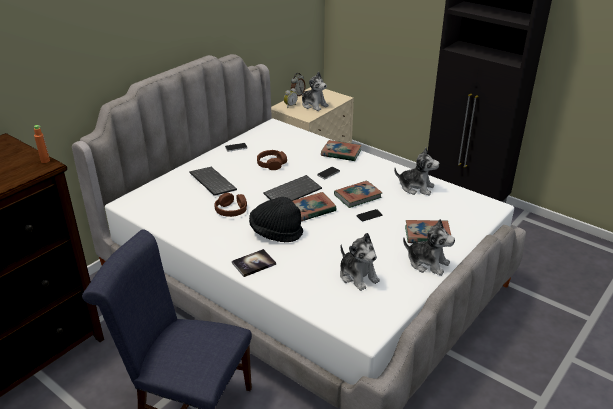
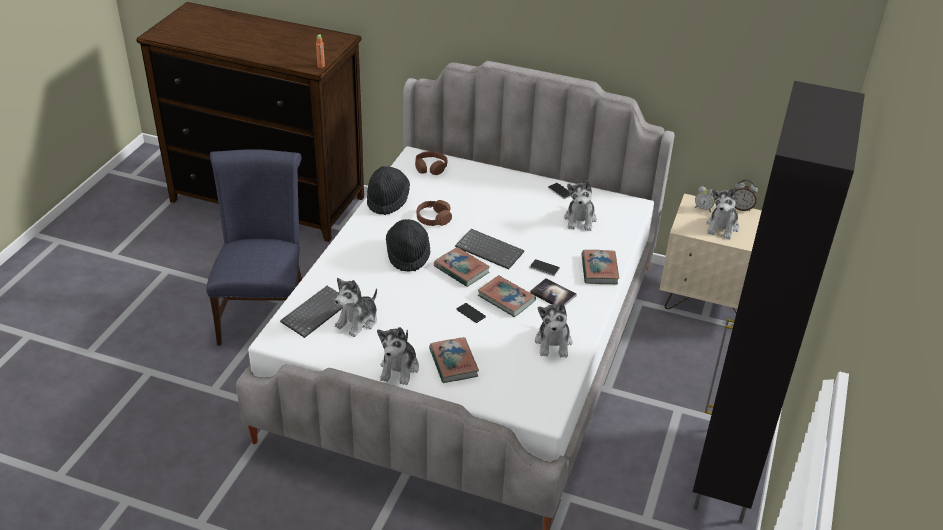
camera: 70 degrees right, 5 degrees up
keyboard [189,167,237,196] -> keyboard moved to [280,286,343,338]
book [232,249,276,277] -> book moved to [530,278,577,306]
brown headphones [257,150,287,170] -> brown headphones moved to [415,151,448,175]
none -> black hat [367,166,410,215]
none -> plush toy [564,180,597,231]

